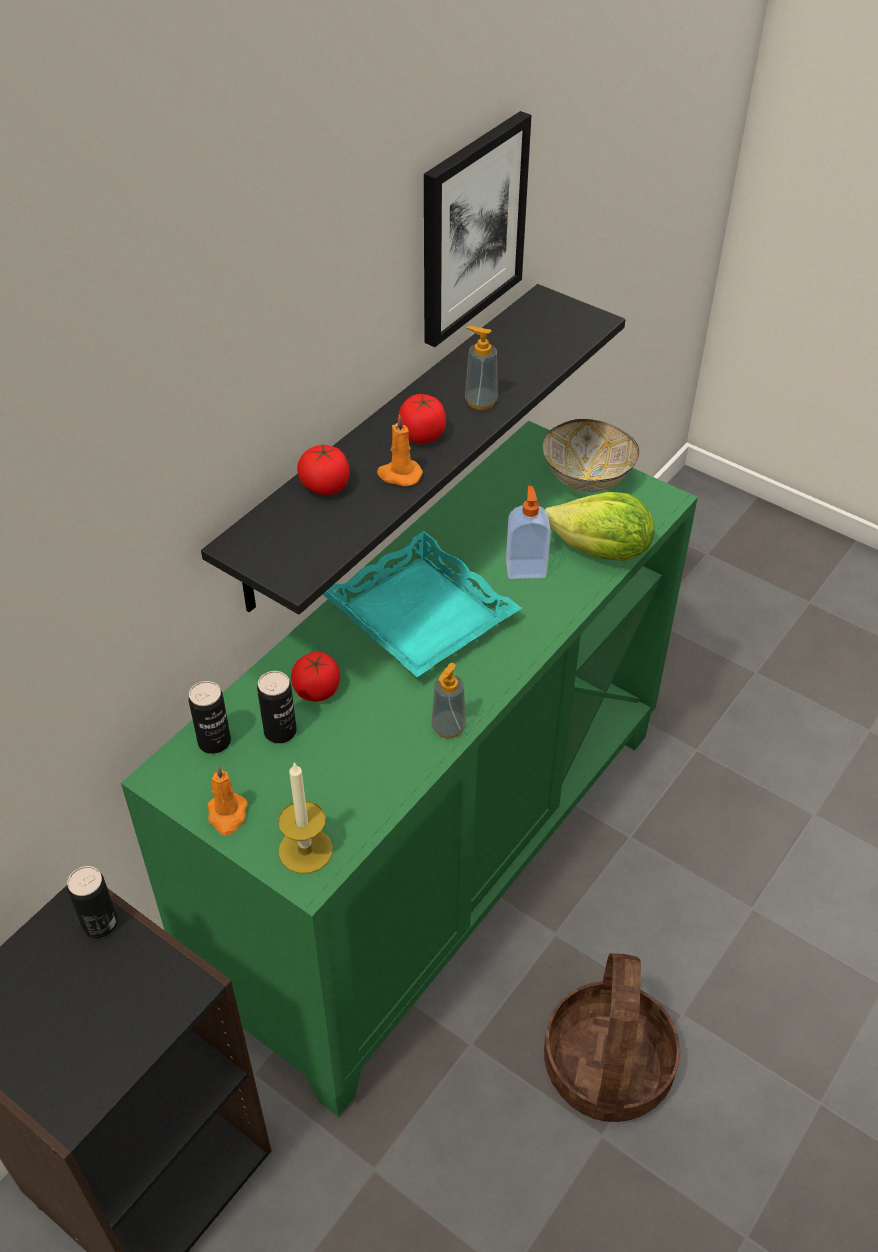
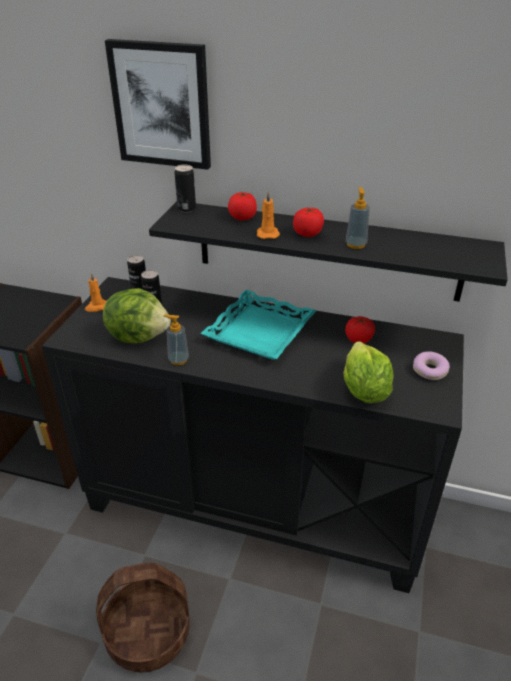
camera: 70 degrees right, 10 degrees down
can [67,866,118,938] -> can moved to [174,164,196,213]
green cabinet [121,421,698,1117] -> black cabinet [42,277,464,593]
candle [278,762,333,874] -> none
tomato [291,652,340,702] -> tomato moved to [345,316,375,343]
picture [424,111,532,347] -> picture moved to [105,39,211,170]
soap dispenser [506,486,551,579] -> none
bowl [543,419,640,493] -> donut [413,351,450,380]
none -> lettuce [103,288,171,344]

